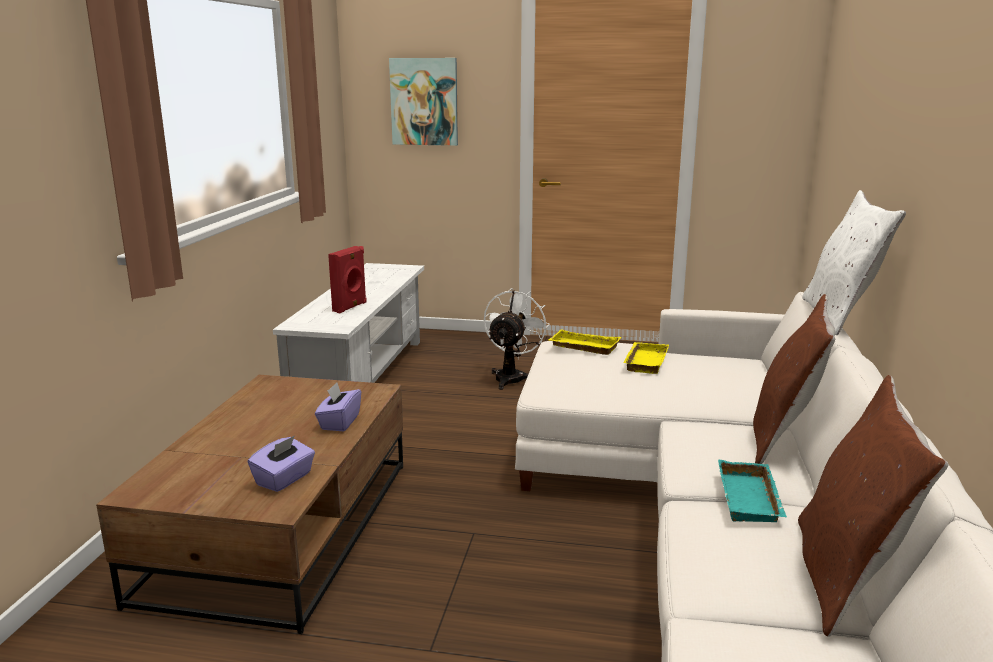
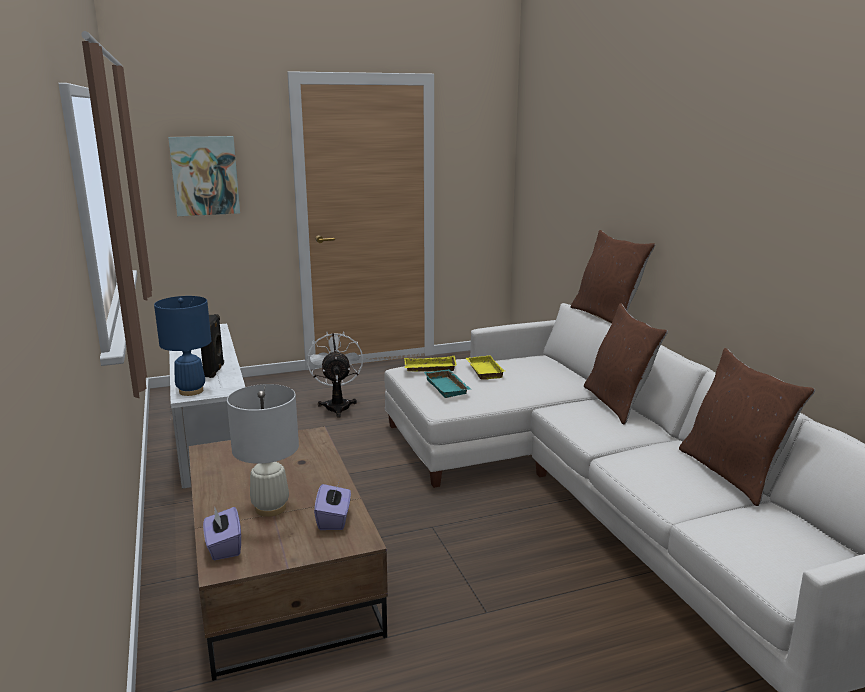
camera: 30 degrees left, 0 degrees up
purple tissue box [315,382,361,431] -> purple tissue box moved to [203,506,241,560]
red speaker [328,246,367,313] -> black speaker [201,314,224,378]
turquoise tray [718,460,786,522] -> turquoise tray moved to [424,369,471,398]
white pillow [802,190,906,335] -> brown pillow [571,230,656,323]
none -> blue table lamp [154,296,211,396]
none -> white table lamp [227,384,299,517]

